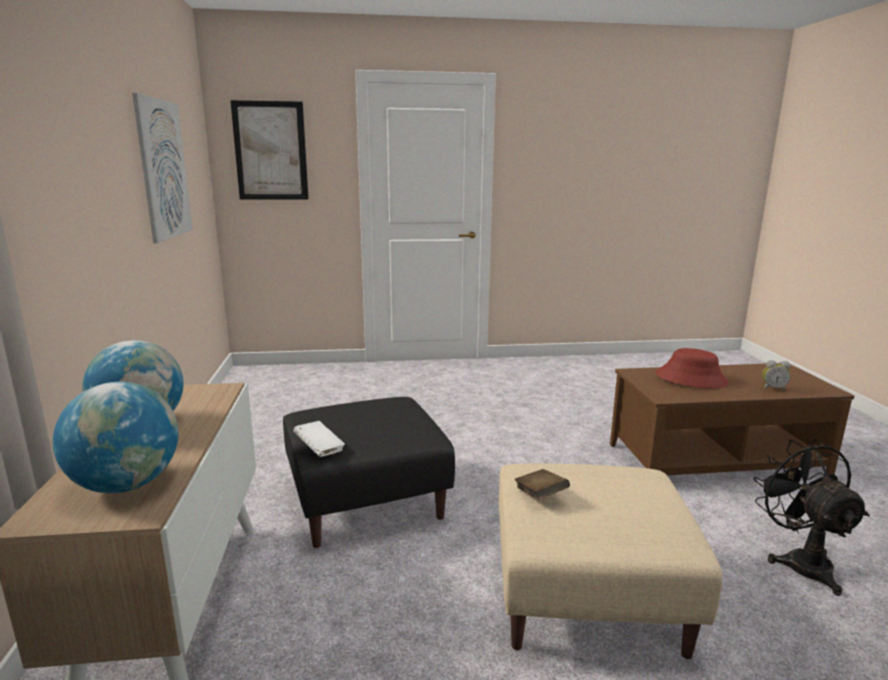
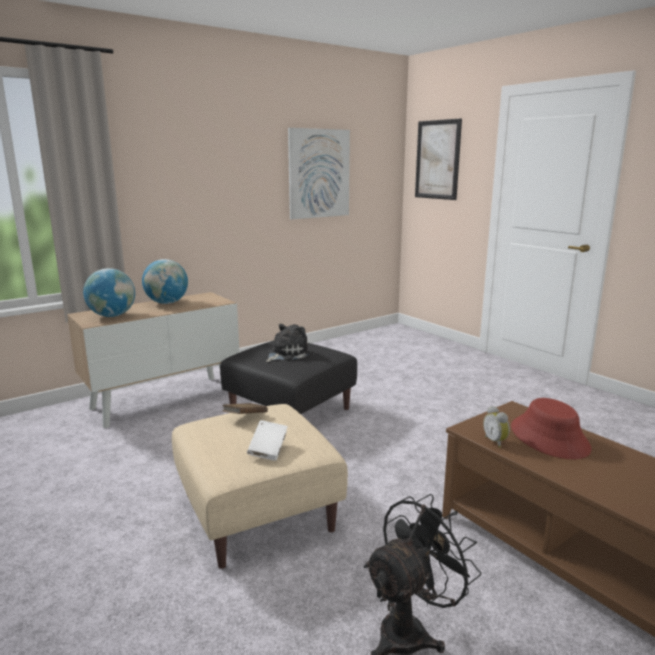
camera: 60 degrees right, 0 degrees up
white book [293,421,345,457] -> white book moved to [247,420,288,461]
alarm clock [762,360,791,391] -> alarm clock moved to [483,406,510,448]
none -> plush toy [266,324,311,362]

